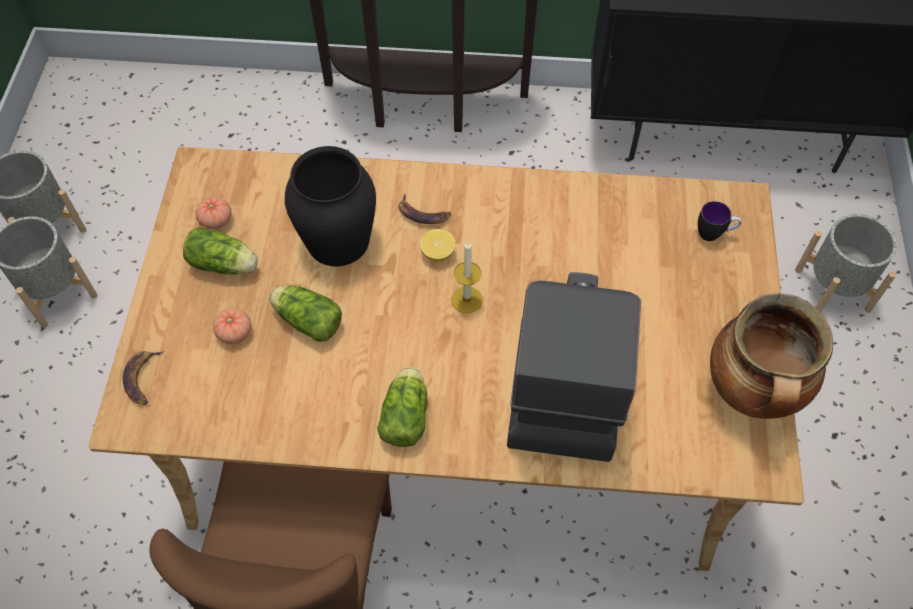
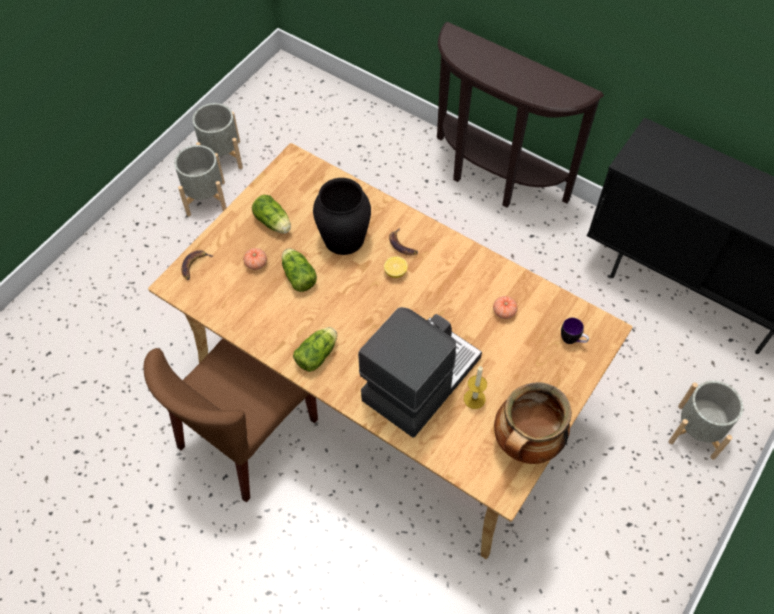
camera: 30 degrees right, 0 degrees up
tomato [196,197,231,229] -> tomato moved to [493,296,518,319]
candle [452,241,483,313] -> candle moved to [464,366,487,409]

